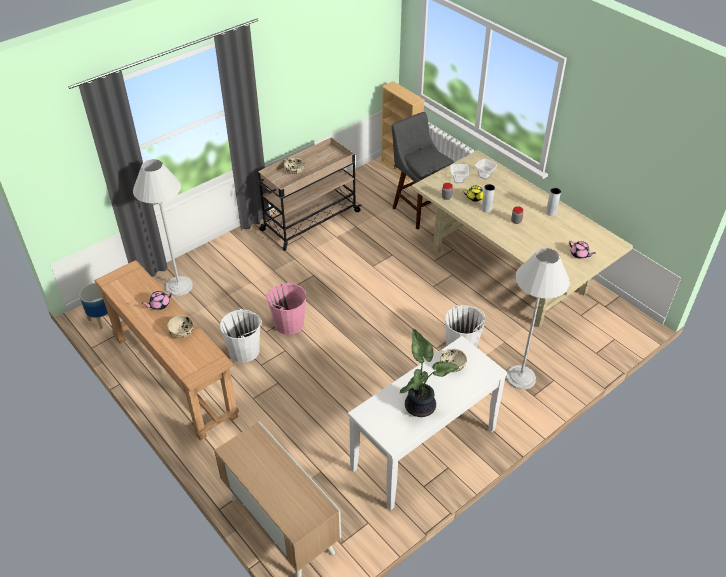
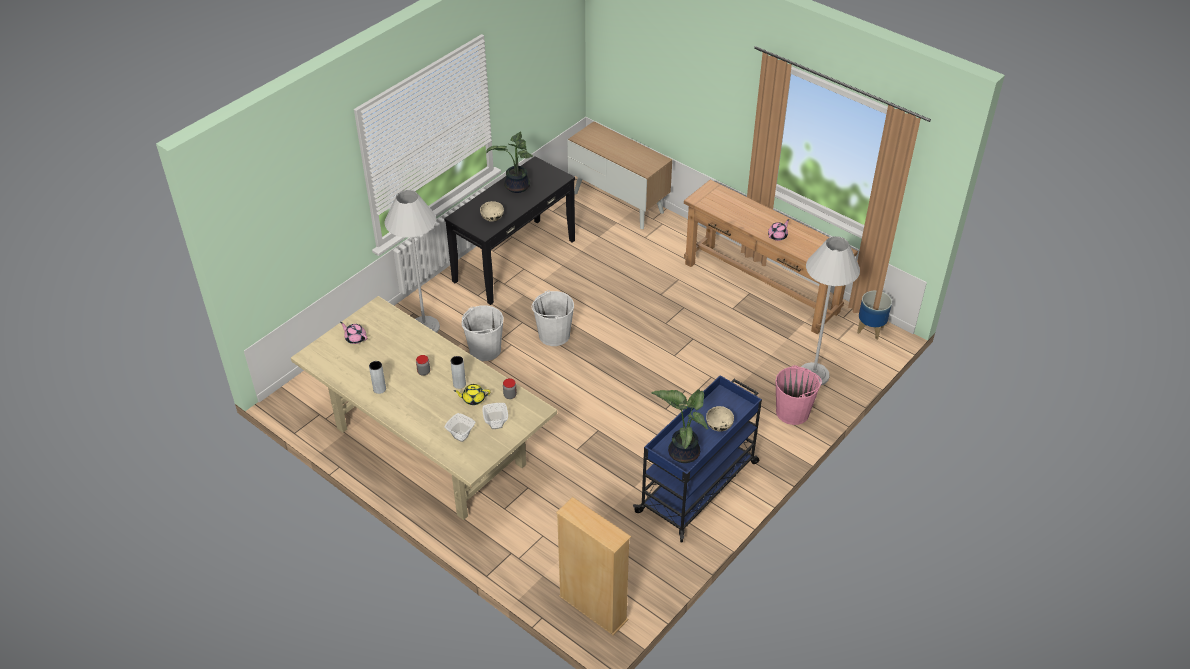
camera: 170 degrees right, 0 degrees up
beige bowl [167,316,194,338] -> none
white bucket [220,309,262,363] -> white bucket moved to [532,290,574,346]
beige cart [257,137,362,251] -> blue cart [633,375,762,542]
pink bucket [266,282,306,335] -> pink bucket moved to [776,365,822,425]
white console table [348,336,507,511] -> black console table [444,156,575,305]
grey stool [392,112,454,230] -> none
none -> potted plant [651,389,708,463]

